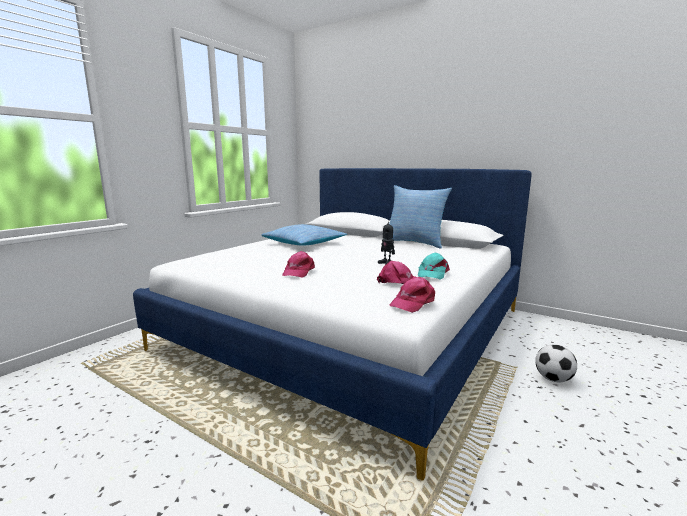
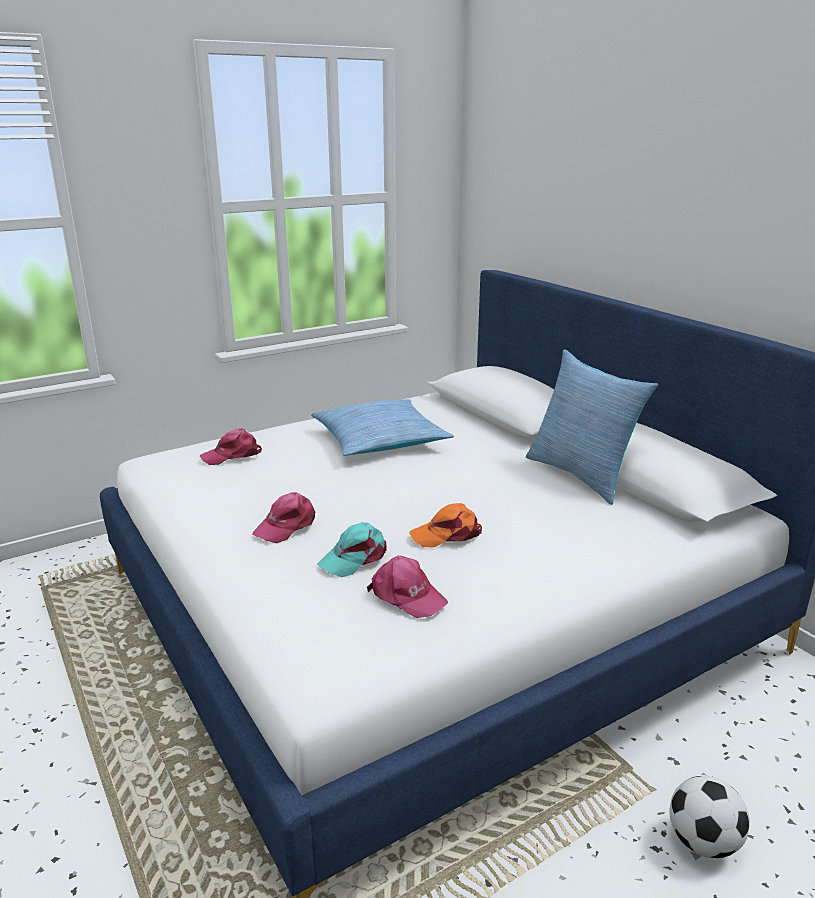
camera: 25 degrees right, 10 degrees up
toy robot [378,218,395,265] -> orange cap [410,503,482,548]
pink cap [390,277,435,313] -> pink cap moved to [200,428,262,465]
turquoise cap [418,252,450,280] -> turquoise cap moved to [317,522,387,577]

